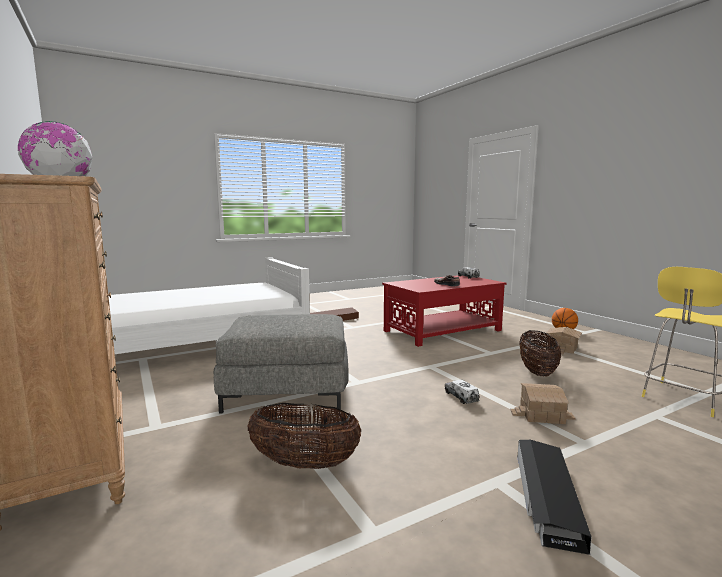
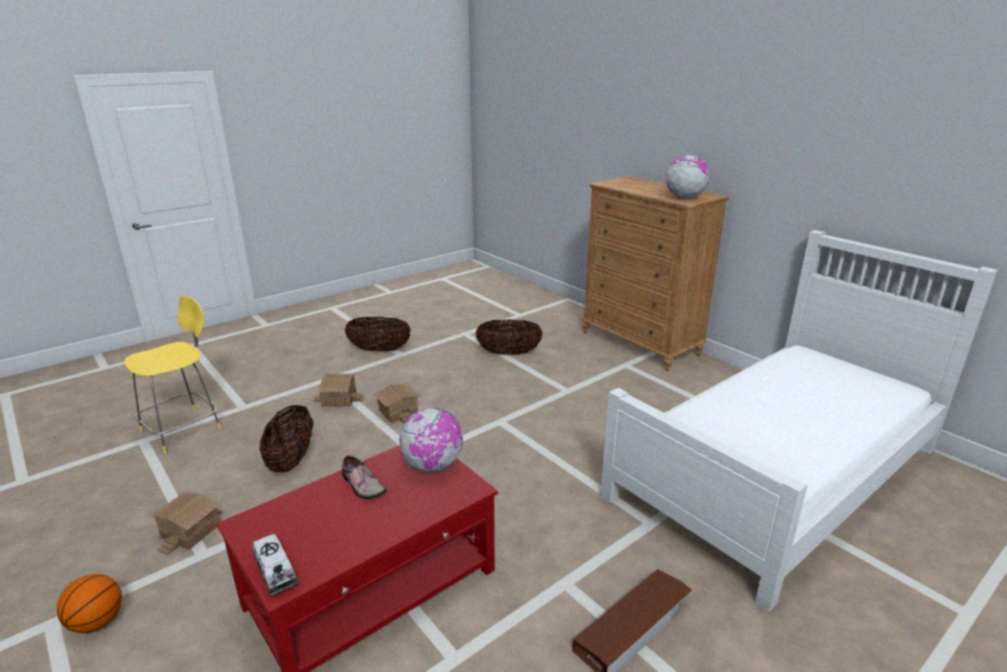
camera: 170 degrees right, 15 degrees up
grey ottoman [214,314,349,414] -> none
toy truck [445,380,479,404] -> toy house [374,384,420,424]
black storage box [517,440,592,555] -> basket [345,317,411,352]
none -> globe [399,408,463,472]

